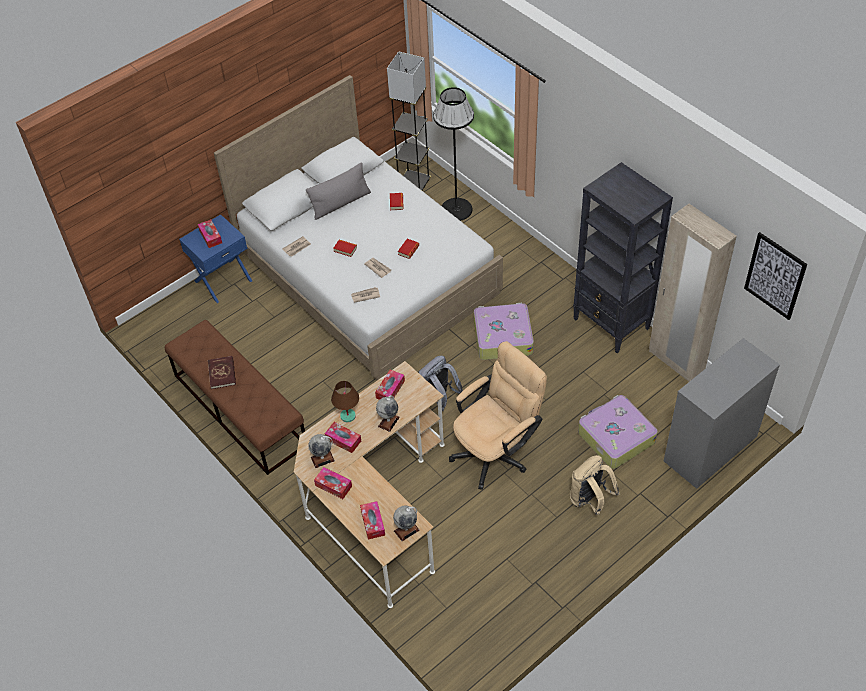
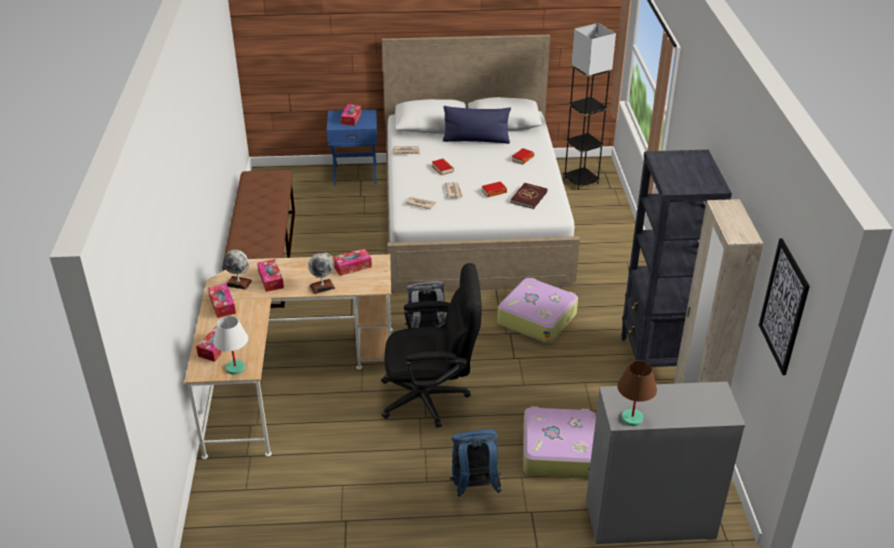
camera: 35 degrees right, 15 degrees down
red book [208,356,236,389] -> red book moved to [511,183,548,209]
grey pillow [306,162,371,220] -> blue pillow [443,106,511,144]
brown table lamp [331,381,359,422] -> brown table lamp moved to [617,360,657,426]
globe [393,506,420,541] -> white table lamp [213,316,248,375]
black floor lamp [433,87,474,221] -> none
beige office chair [449,341,547,490] -> black office chair [381,263,482,428]
beige backpack [570,455,620,515] -> blue backpack [449,429,502,497]

